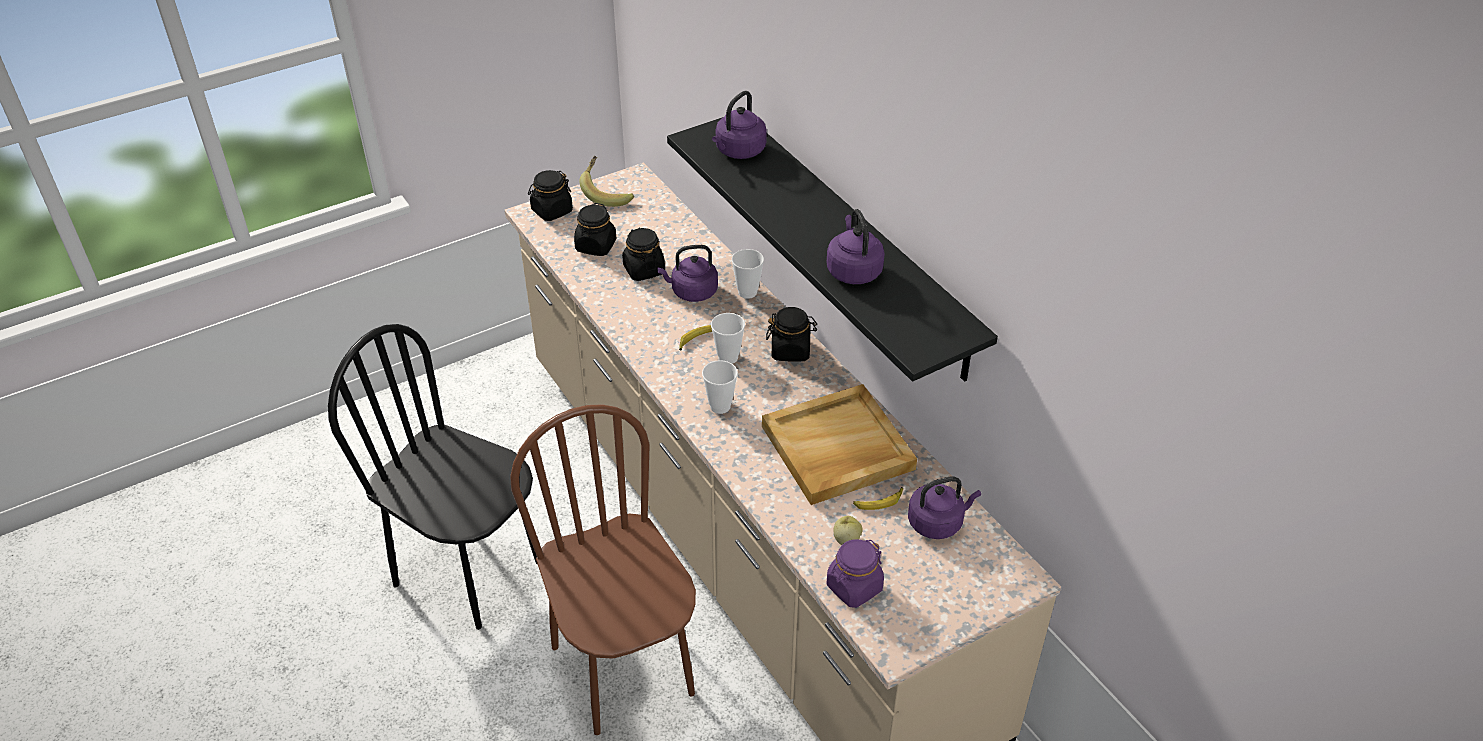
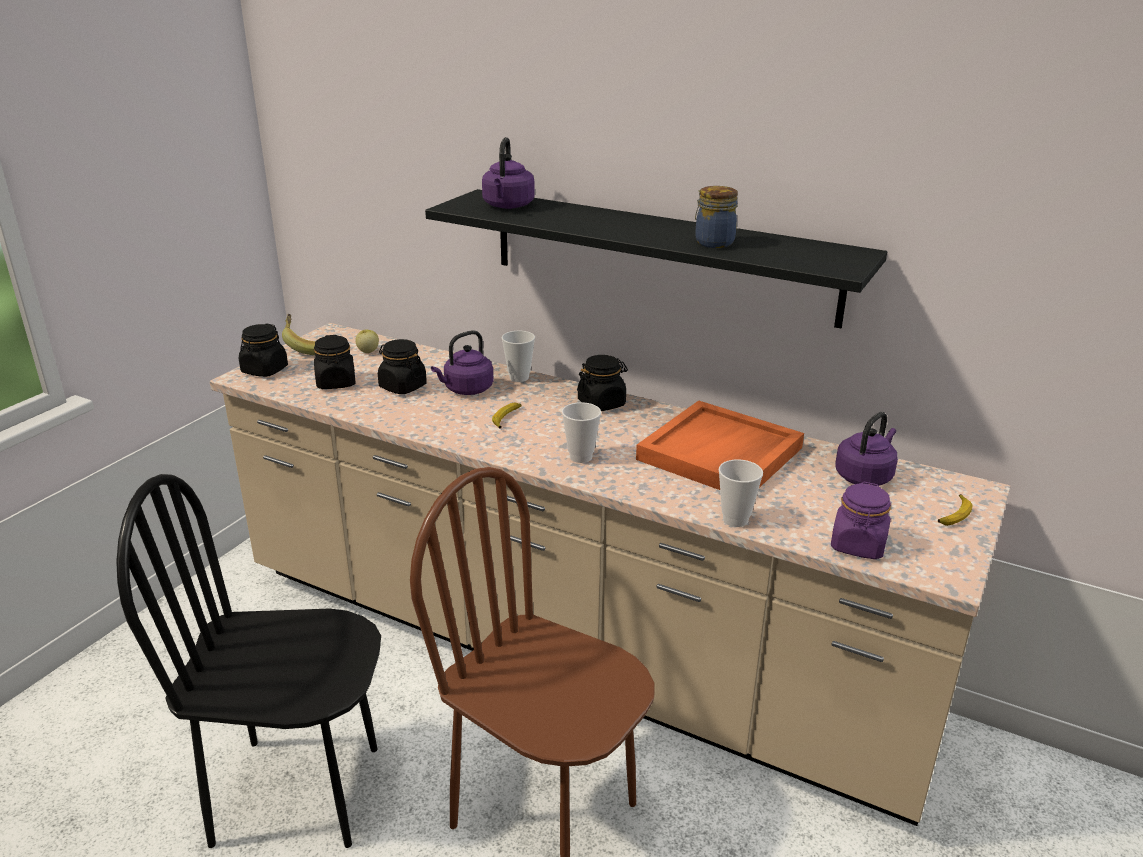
camera: 30 degrees left, 15 degrees down
cup [711,313,745,364] -> cup moved to [719,459,763,527]
beige tray [762,384,917,505] -> orange tray [636,401,804,490]
purple kettle [826,209,885,284] -> jar [695,186,738,248]
apple [834,516,863,545] -> apple moved to [355,330,379,353]
banana [853,487,904,510] -> banana moved to [938,494,973,526]

